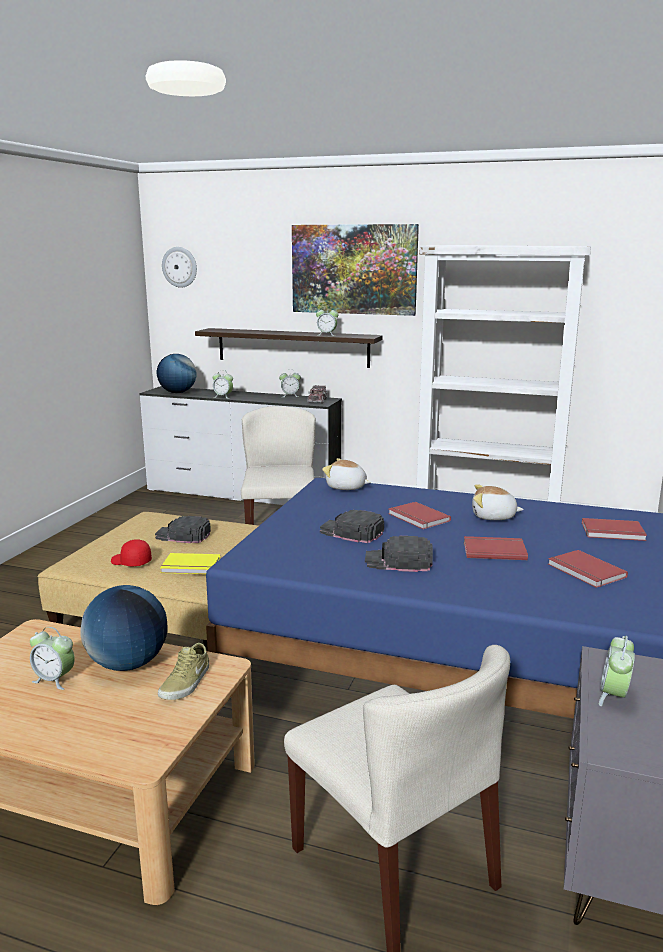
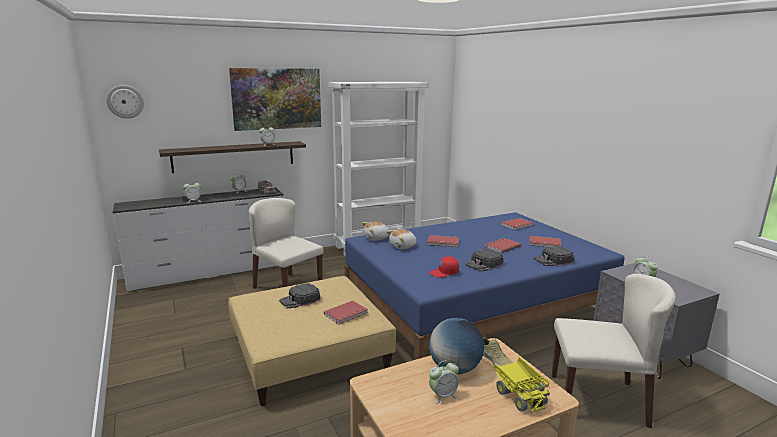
camera: 45 degrees left, 0 degrees up
red cap [111,539,152,566] -> red cap moved to [429,256,459,278]
globe [157,354,197,393] -> none
yellow book [160,553,220,574] -> red book [324,301,368,324]
black cap [320,510,384,543] -> black cap moved to [534,246,574,266]
plush toy [472,484,524,520] -> plush toy moved to [386,229,417,249]
none -> toy truck [493,357,550,412]

